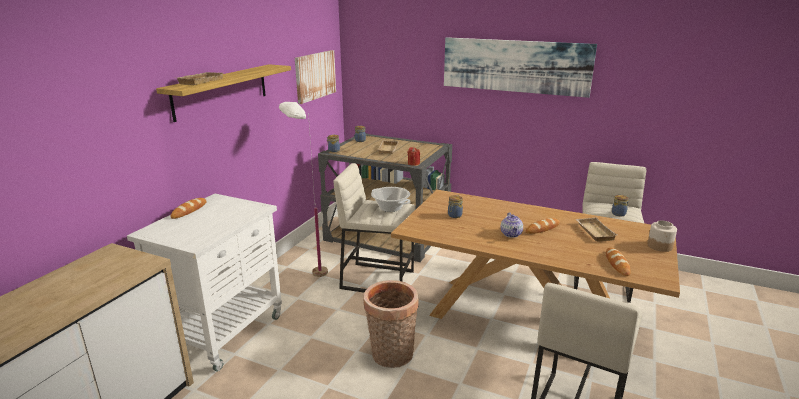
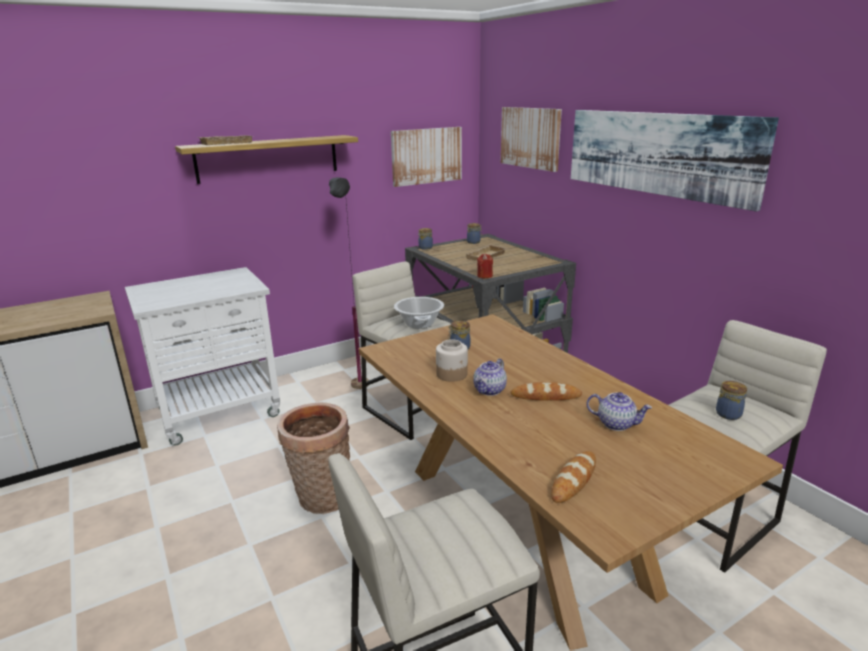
camera: 35 degrees right, 0 degrees up
bread [170,198,207,219] -> none
white floor lamp [279,102,328,277] -> black floor lamp [329,177,369,390]
beige tray [575,217,618,241] -> teapot [587,392,652,431]
jar [647,220,677,252] -> jar moved to [436,339,468,382]
none -> picture [501,107,562,172]

